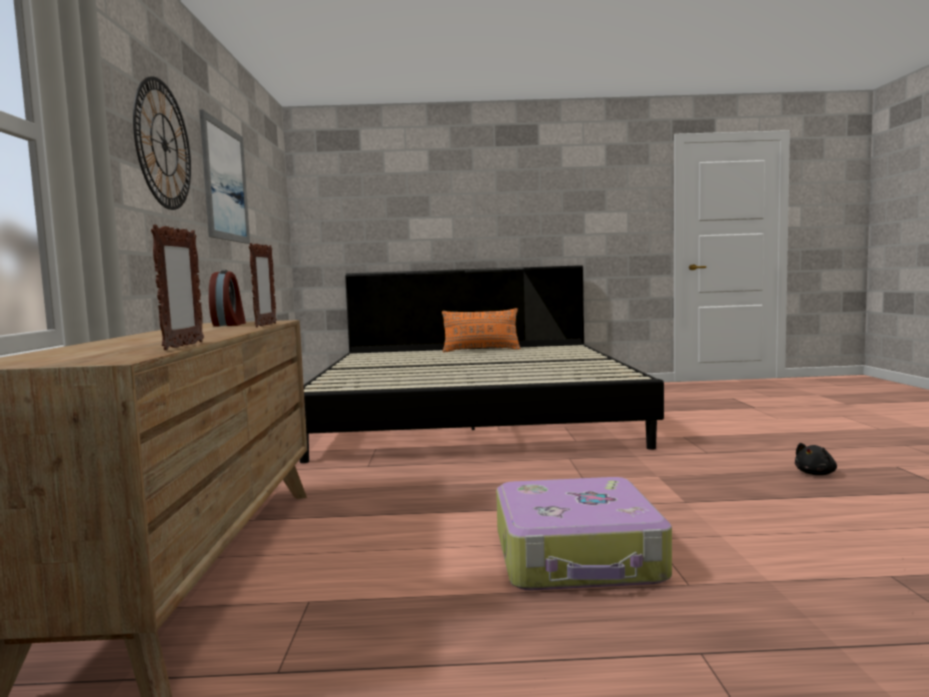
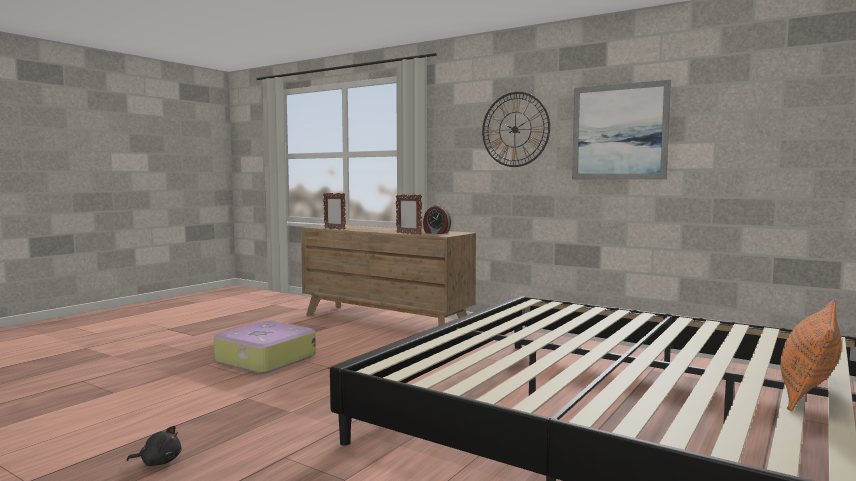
camera: 125 degrees right, 0 degrees up
black plush toy [795,443,837,475] -> black plush toy turned 90 degrees clockwise [127,426,181,466]

